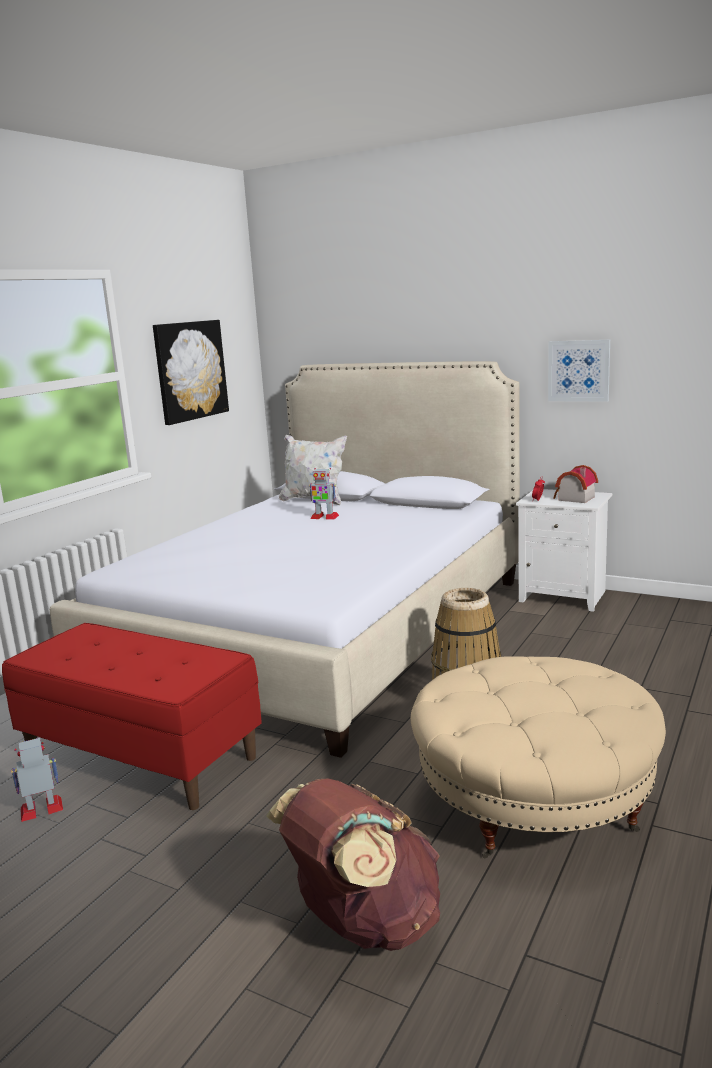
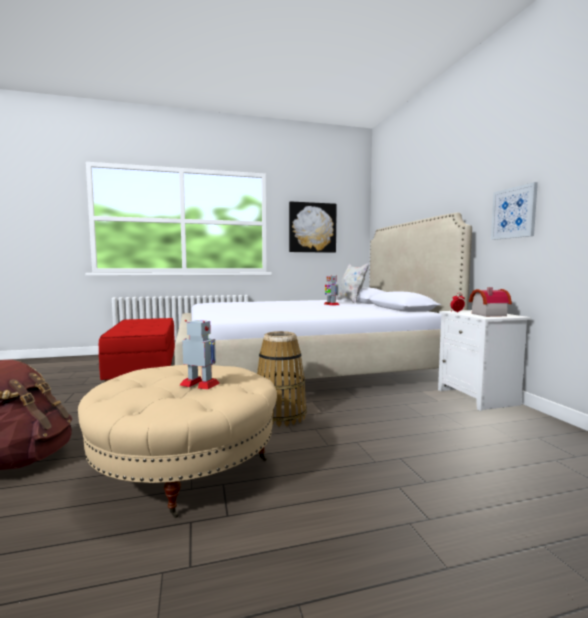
camera: 45 degrees right, 10 degrees down
toy robot [11,738,63,822] -> toy robot moved to [180,320,220,390]

